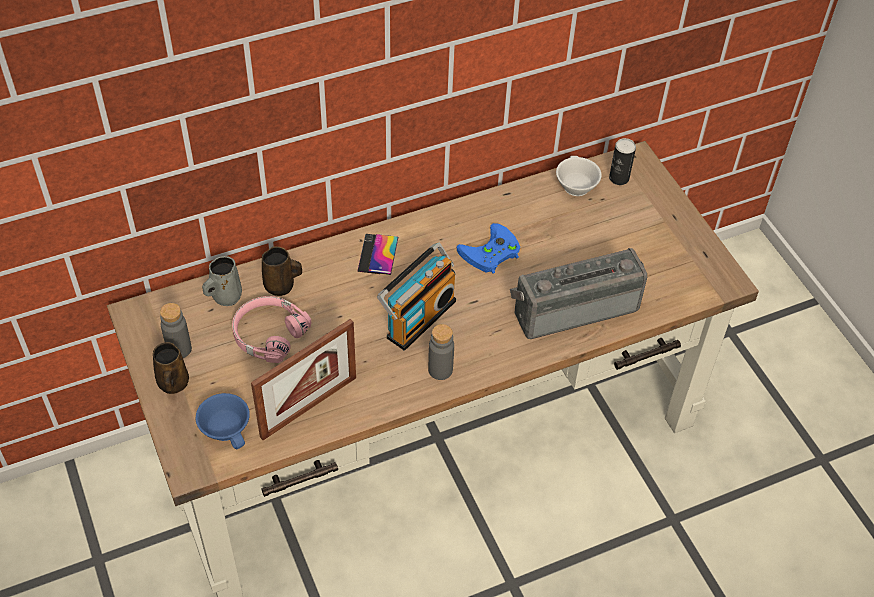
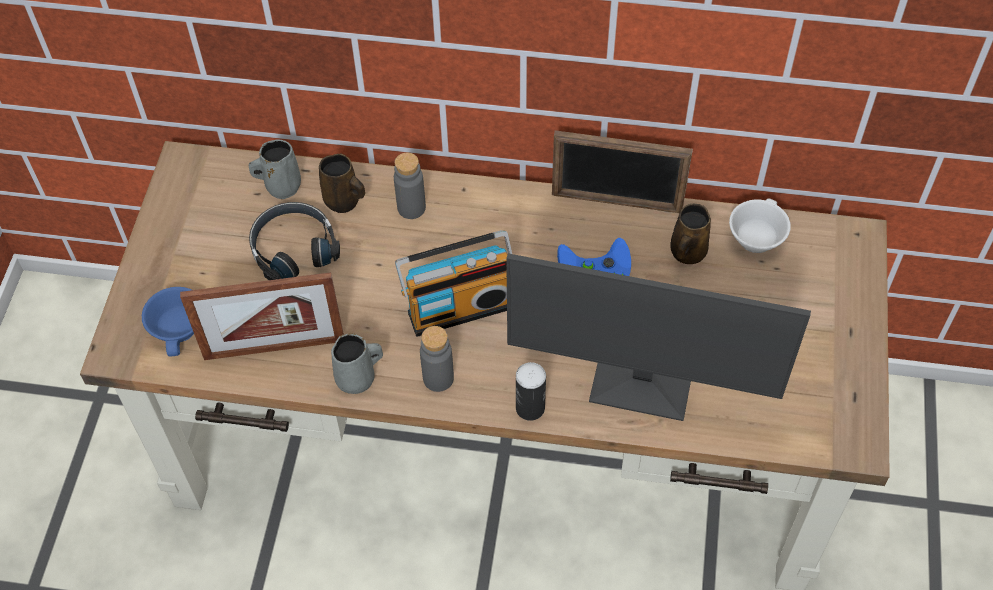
camera: 35 degrees right, 5 degrees up
brown mug [153,342,189,394] -> brown mug moved to [670,204,711,264]
grey bottle [160,303,192,358] -> grey bottle moved to [394,152,426,219]
pink headphones [232,296,312,363] -> black headphones [249,202,340,280]
phone [358,234,398,275] -> none
radio [510,248,647,339] -> monitor [506,253,811,421]
can [609,138,636,185] -> can moved to [516,362,546,421]
none -> grey mug [331,333,383,394]
none -> picture frame [552,130,693,213]

